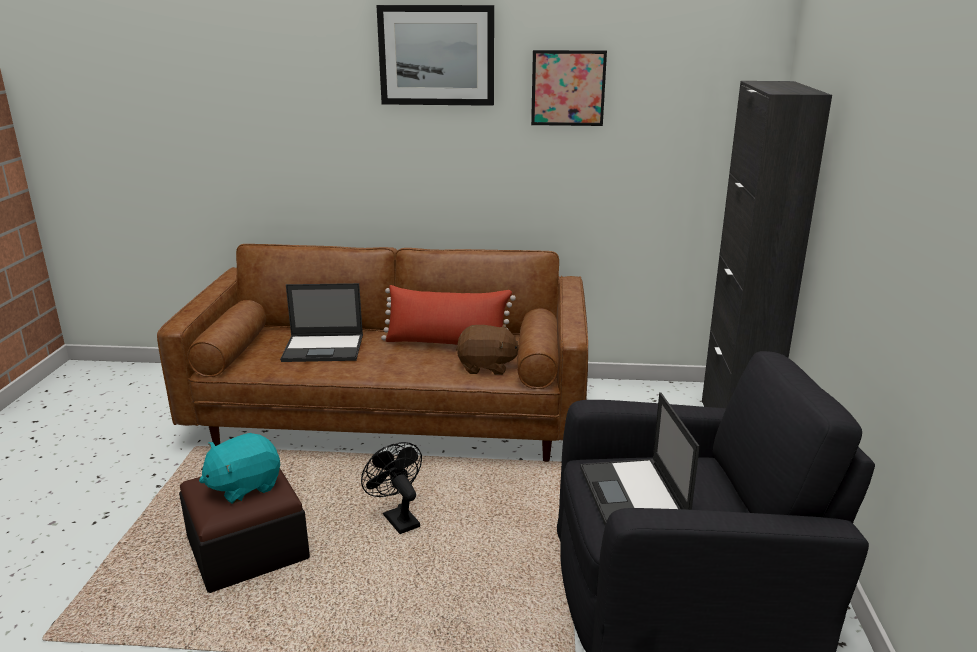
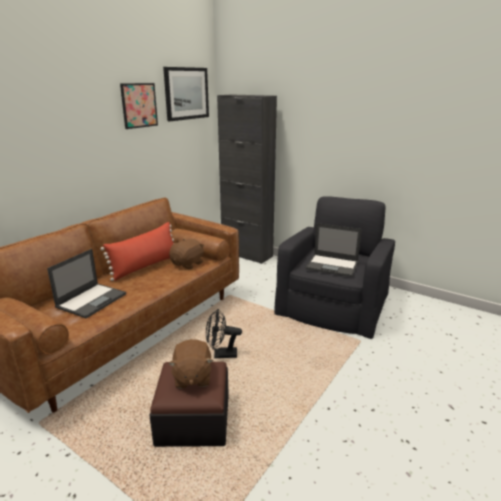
camera: 60 degrees left, 0 degrees up
turquoise plush toy [199,433,280,504] -> brown plush toy [169,339,213,389]
picture [376,5,494,106] -> picture moved to [163,67,209,121]

